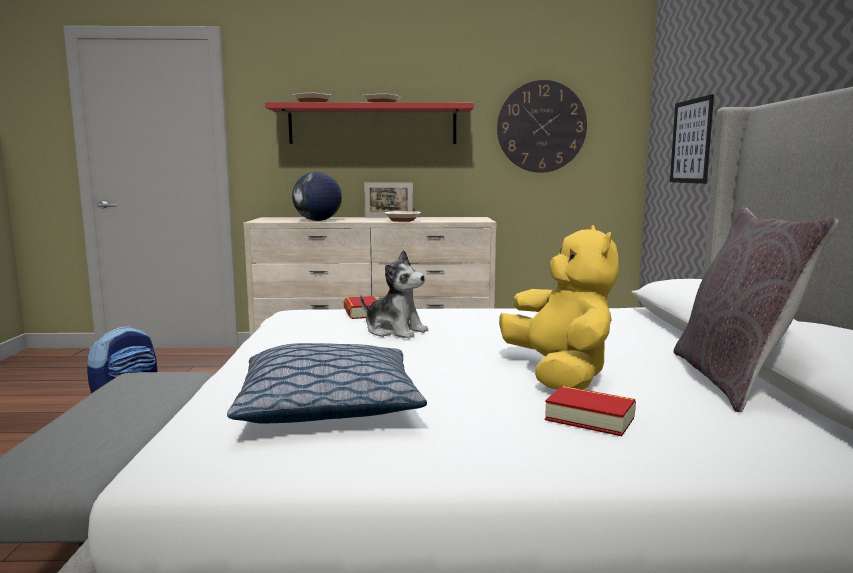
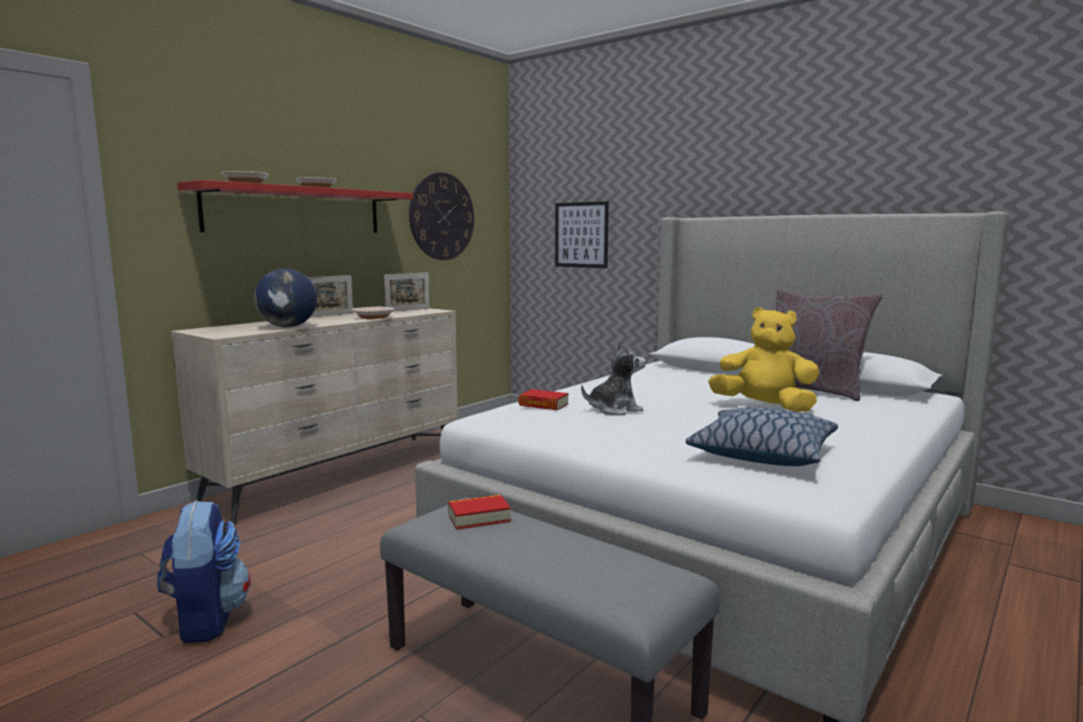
camera: 50 degrees left, 0 degrees up
book [545,386,636,436] -> book moved to [448,495,511,530]
none -> picture frame [384,273,430,312]

